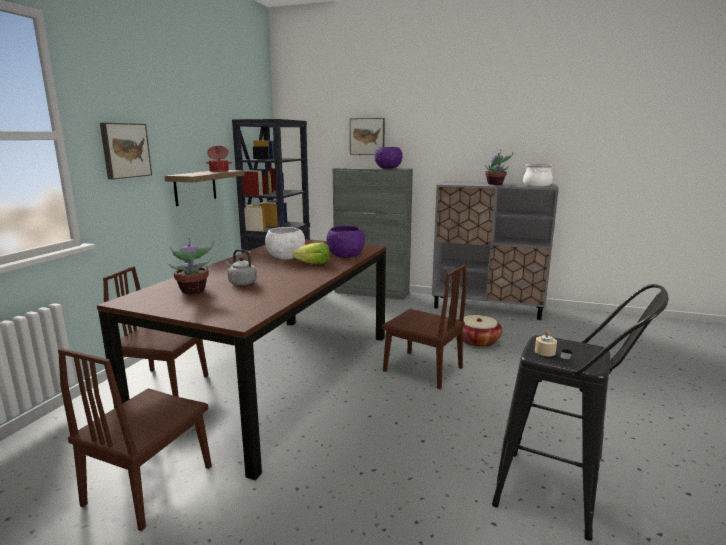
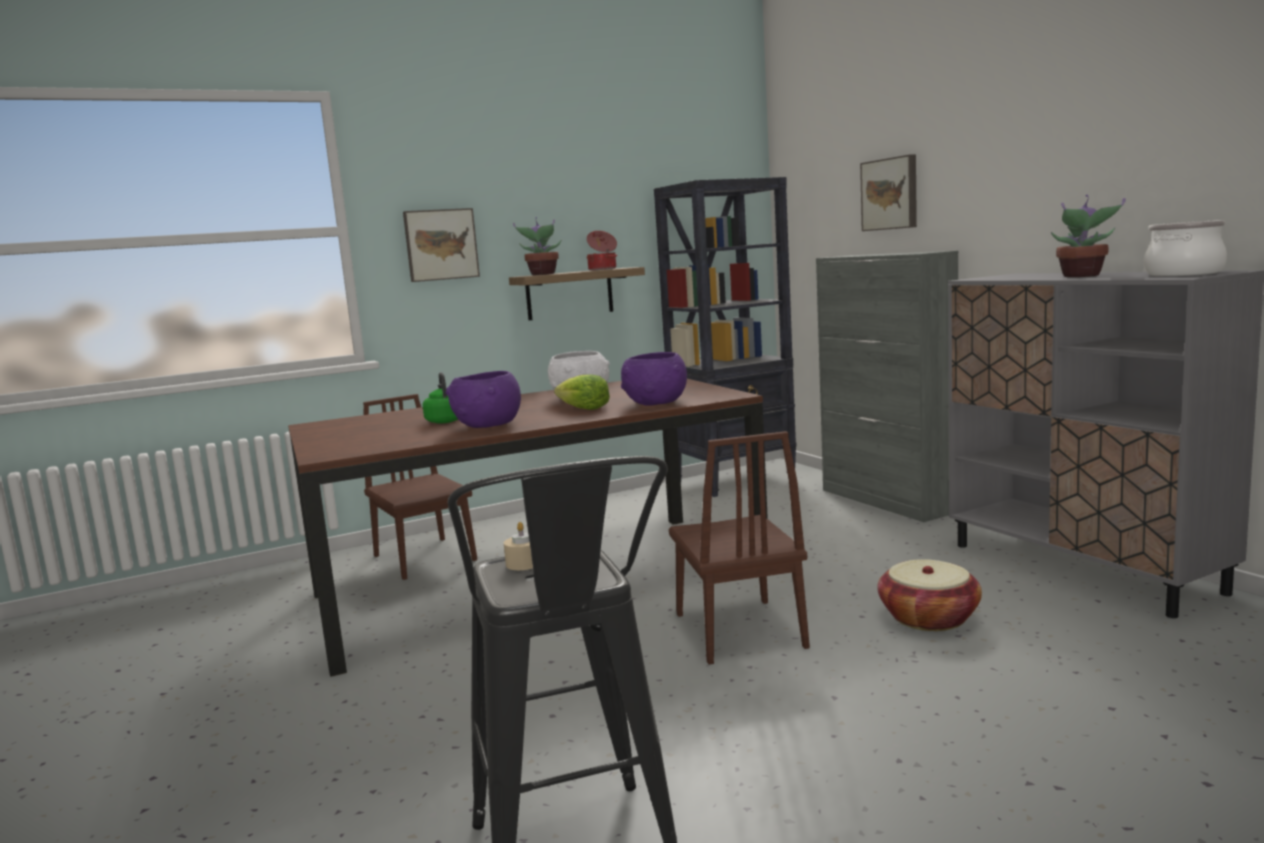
camera: 45 degrees right, 5 degrees down
brown chair [58,348,212,531] -> none
potted plant [168,238,214,294] -> potted plant moved to [513,217,561,275]
grey kettle [226,249,257,286] -> green kettle [423,372,458,424]
purple bowl [375,147,402,169] -> purple bowl moved to [446,371,521,428]

